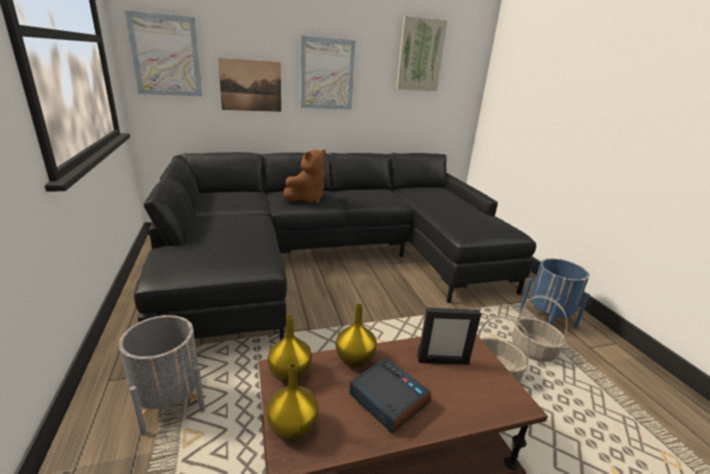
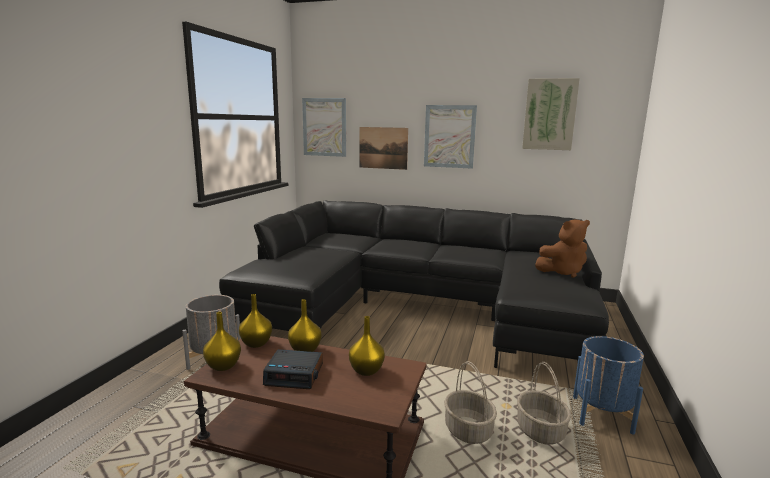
camera: 35 degrees right, 10 degrees down
brown plush toy [283,149,326,203] -> brown plush toy moved to [535,219,590,278]
alarm clock [349,358,431,434] -> alarm clock turned 105 degrees clockwise [263,349,323,389]
picture frame [417,308,481,365] -> yellow vase [349,316,385,376]

